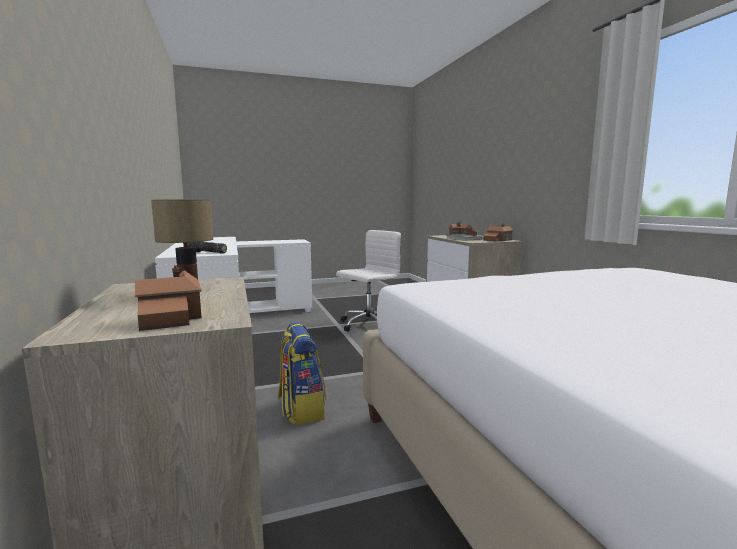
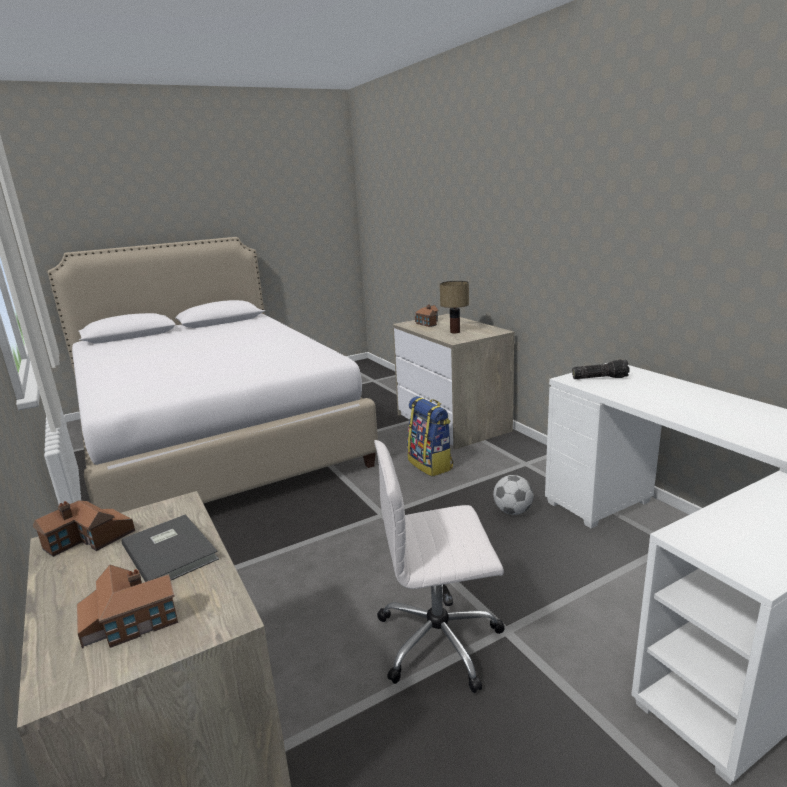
camera: 170 degrees right, 10 degrees up
white office chair [336,230,401,332] -> white office chair turned 45 degrees clockwise [374,440,505,693]
none -> football [493,475,534,515]

